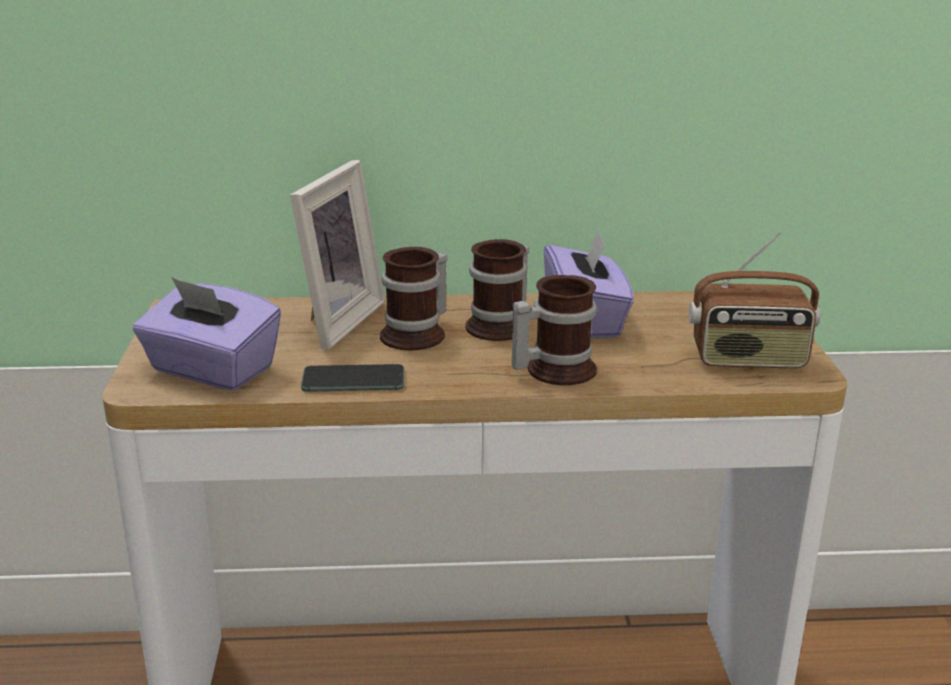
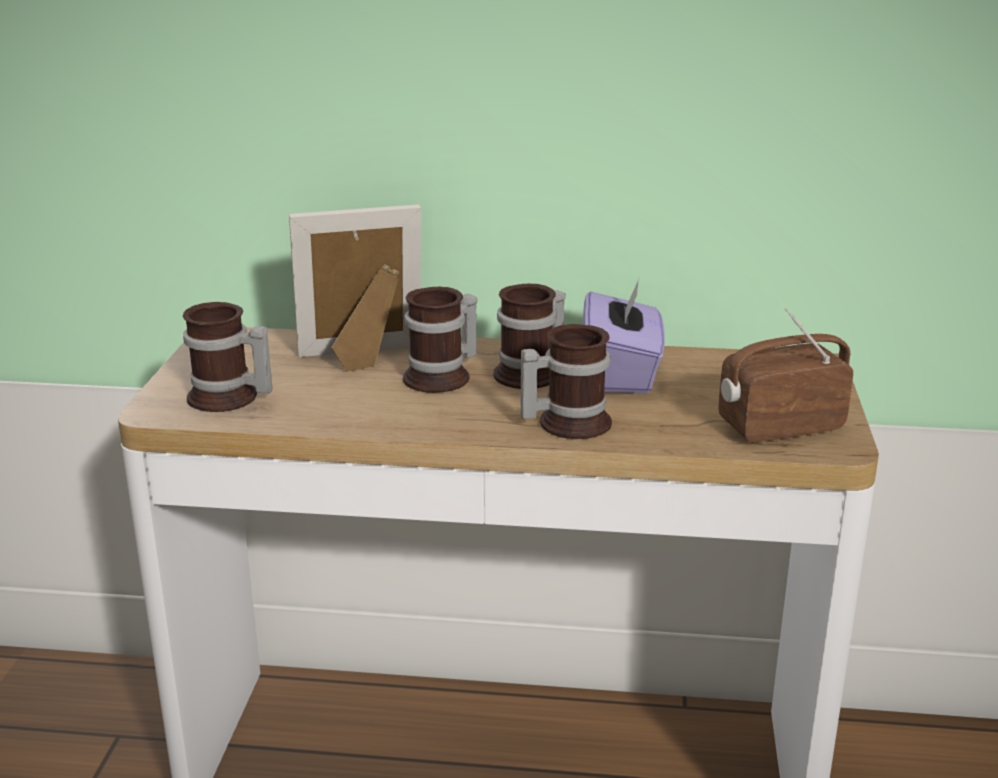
camera: 10 degrees right, 0 degrees up
purple tissue box [133,277,281,391] -> mug [183,302,272,412]
picture frame [290,160,385,349] -> picture frame turned 135 degrees counterclockwise [289,204,421,372]
phone [301,364,404,392] -> none
radio [689,232,820,368] -> radio turned 150 degrees clockwise [718,308,853,442]

